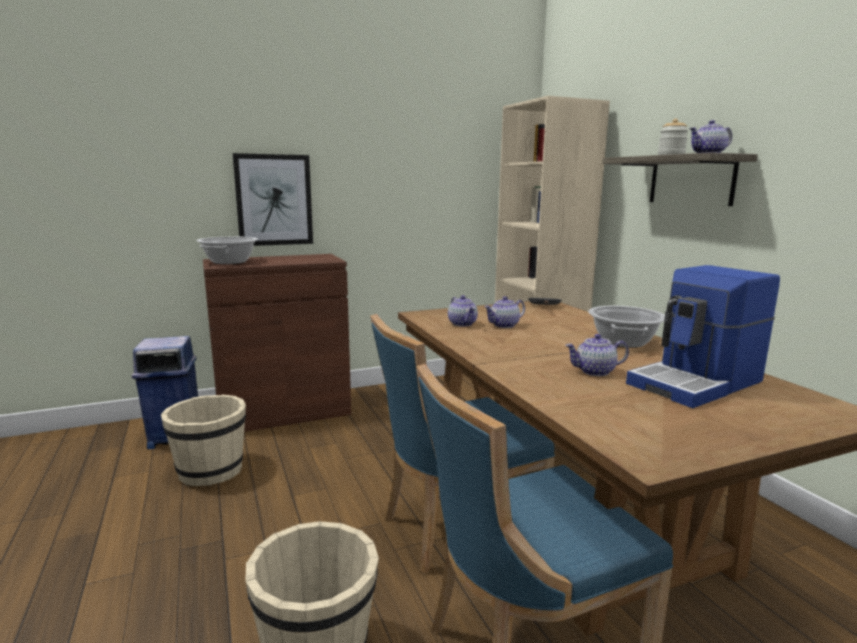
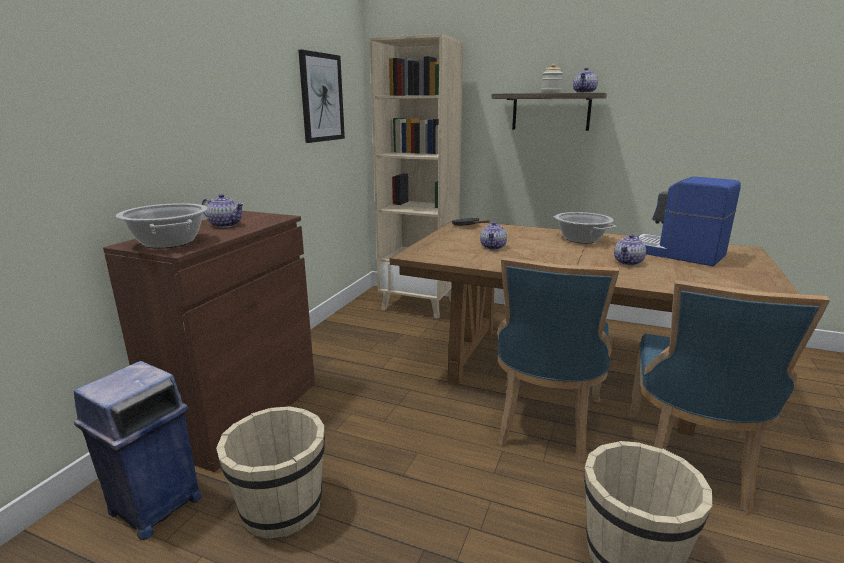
camera: 45 degrees left, 5 degrees up
picture [233,153,313,246] -> picture moved to [298,50,345,143]
teapot [448,295,478,326] -> teapot moved to [202,194,244,228]
coffee machine [626,265,780,408] -> coffee machine turned 120 degrees clockwise [638,176,741,266]

